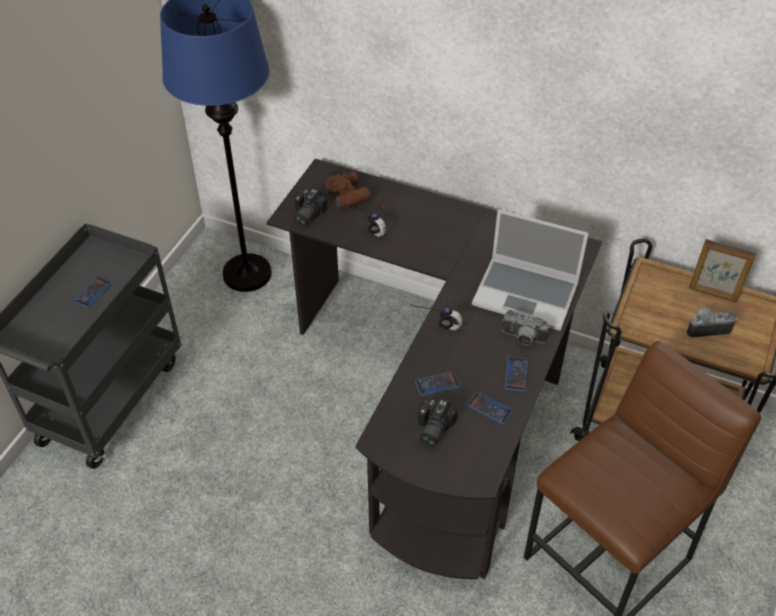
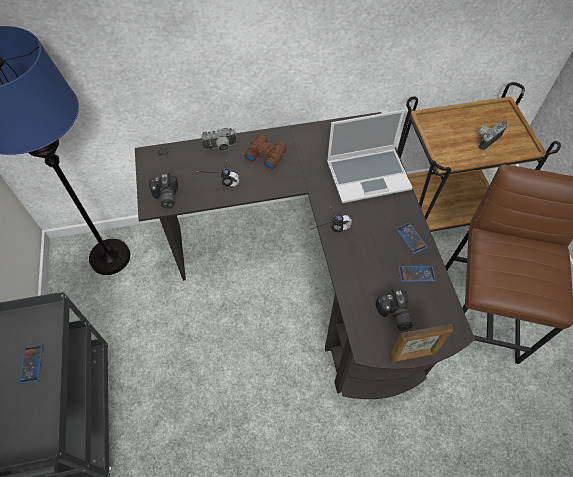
camera: 35 degrees left, 10 degrees up
brown binoculars [323,172,370,210] -> brown binoculars moved to [245,135,287,170]
phone [415,371,460,396] -> none
camera [502,310,550,345] -> camera moved to [201,128,236,151]
picture frame [689,239,756,302] -> picture frame moved to [389,324,453,362]

